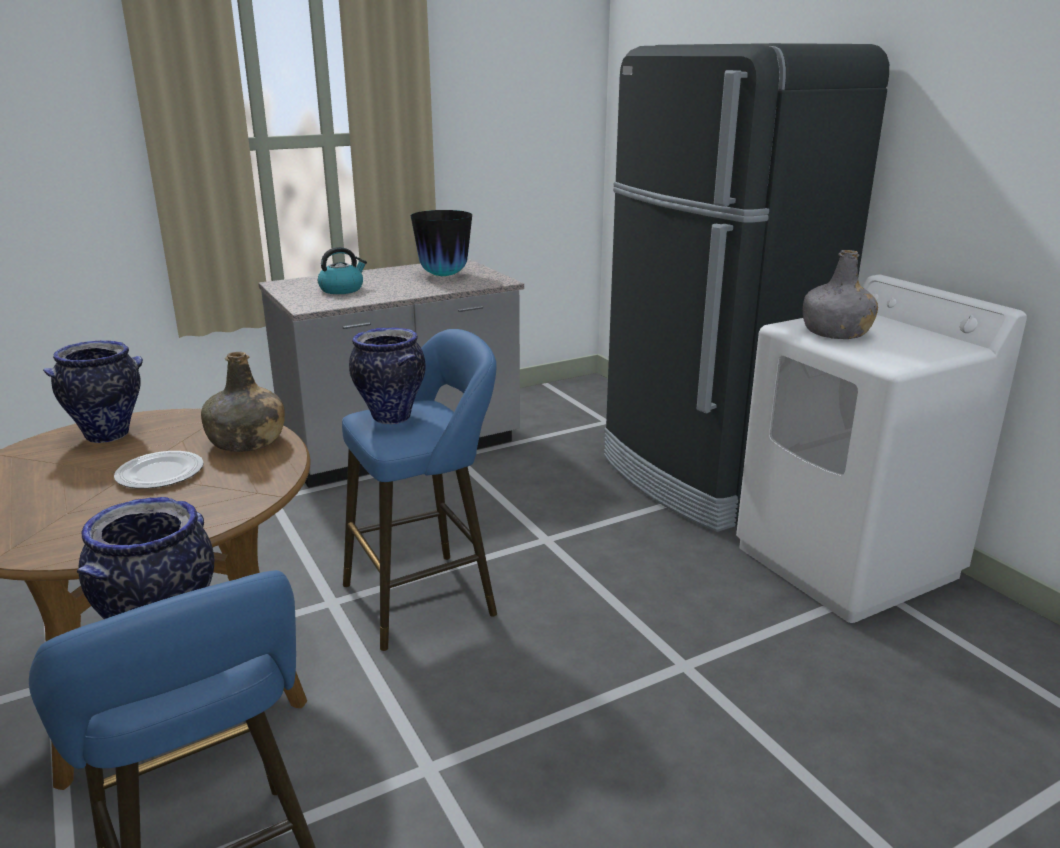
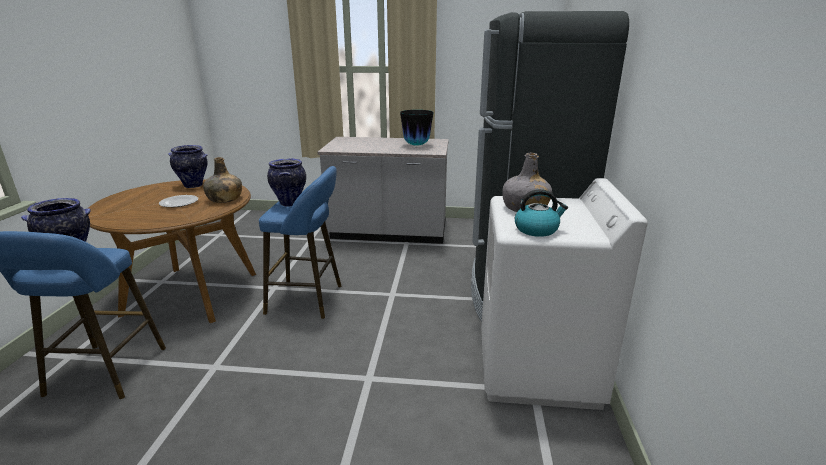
camera: 35 degrees right, 0 degrees up
kettle [318,247,367,294] -> kettle moved to [515,189,568,237]

